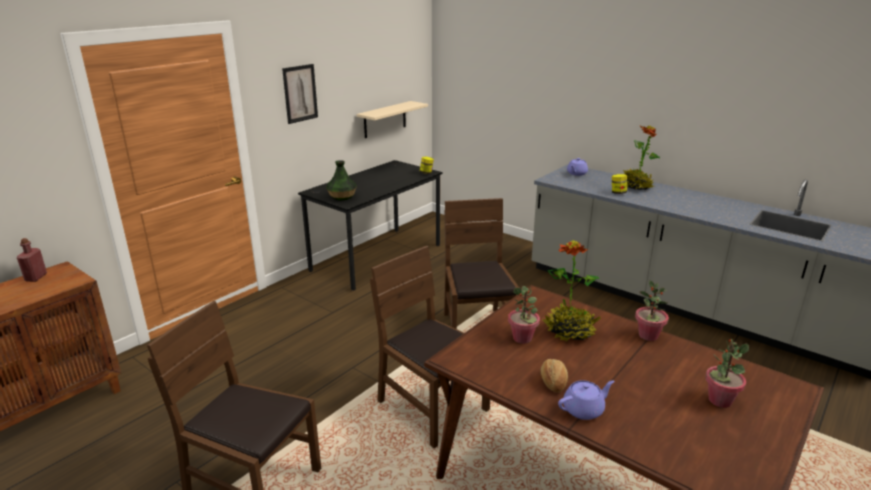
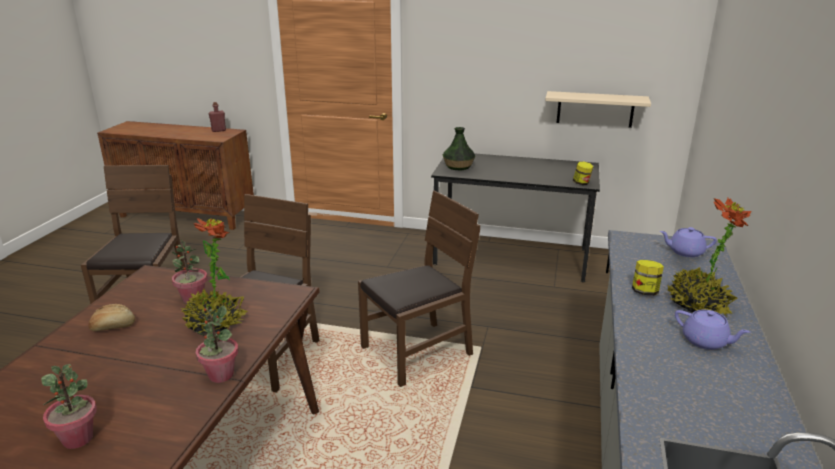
camera: 65 degrees right, 0 degrees up
picture [282,64,318,124] -> none
purple teapot [558,380,615,420] -> purple teapot moved to [675,310,750,350]

